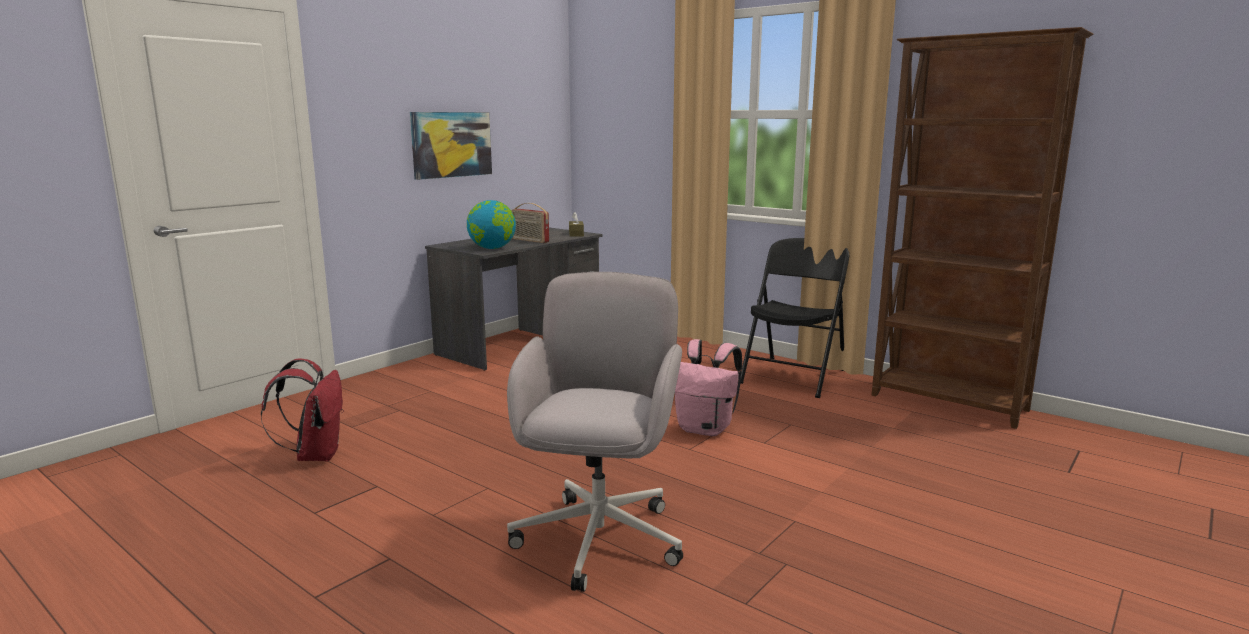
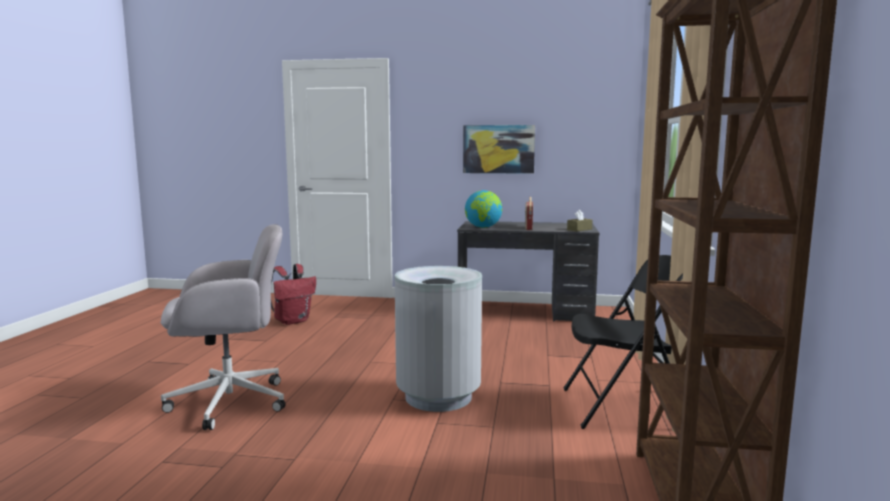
camera: 60 degrees right, 5 degrees down
pink backpack [675,339,742,436] -> grey trash can [395,266,482,412]

